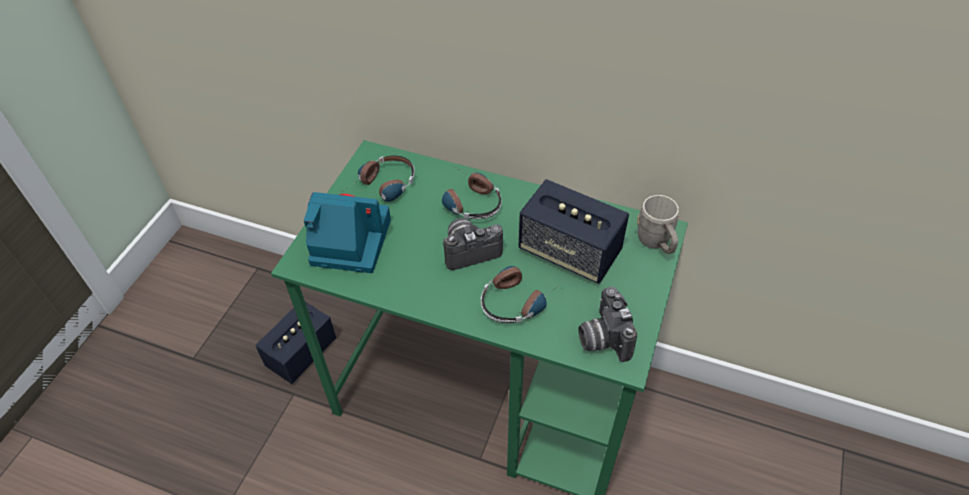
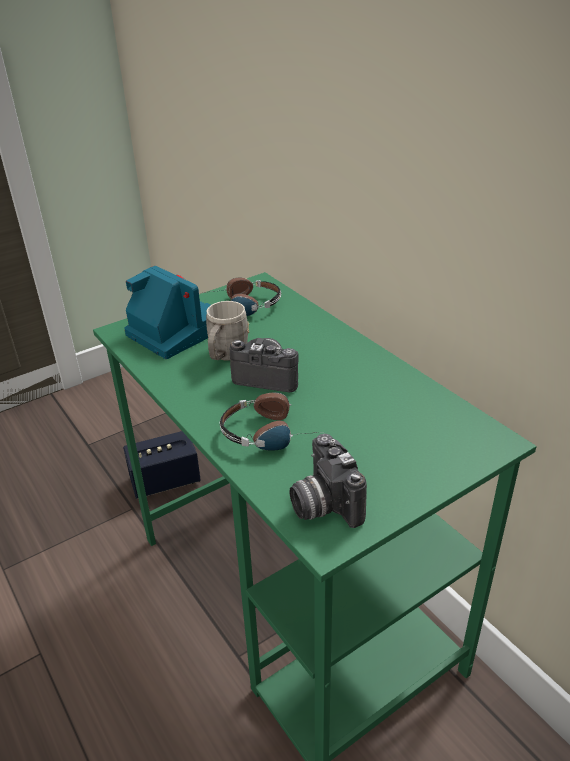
camera: 35 degrees right, 15 degrees down
headphones [442,166,502,220] -> none
speaker [519,179,629,284] -> none
camera [578,287,637,362] -> camera turned 45 degrees counterclockwise [289,434,367,528]
grey mug [637,195,679,254] -> grey mug moved to [206,301,249,361]

